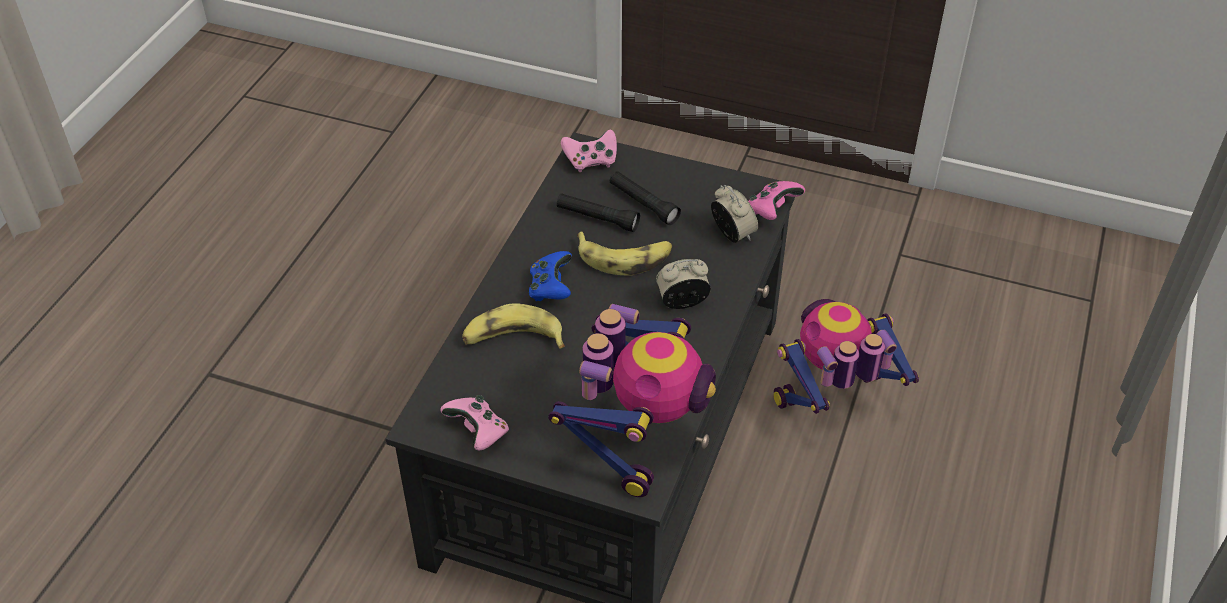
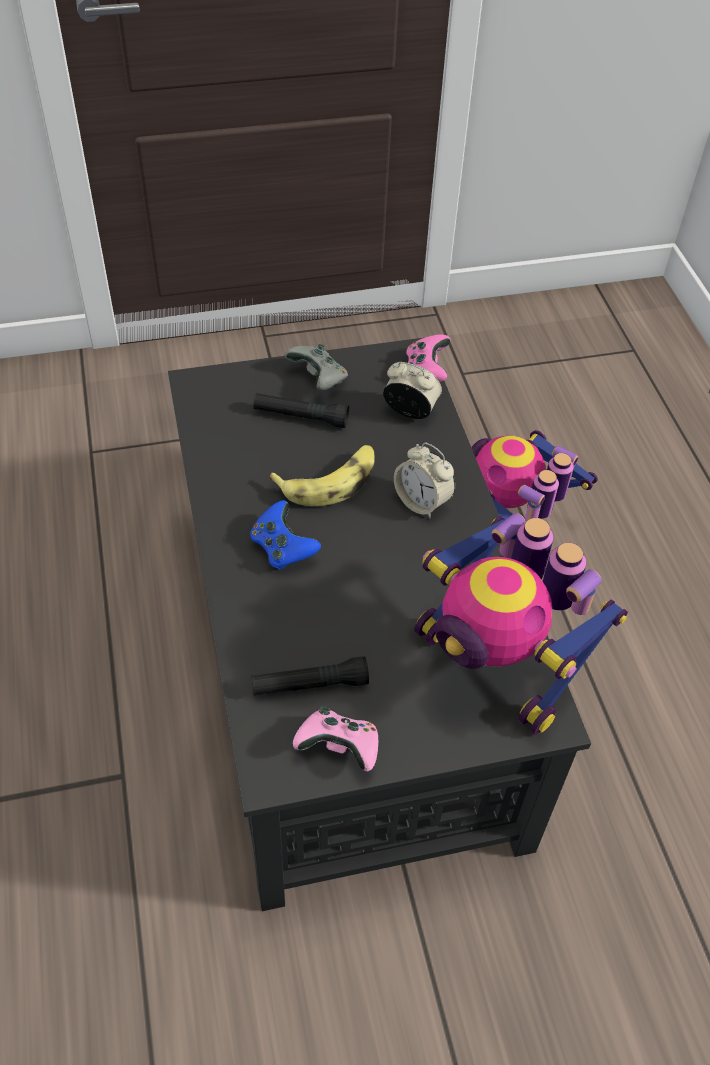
camera: 35 degrees left, 5 degrees up
banana [462,303,565,349] -> none
toy robot [548,304,716,497] -> toy robot turned 150 degrees clockwise [414,513,628,735]
black flashlight [557,193,640,232] -> black flashlight moved to [251,656,369,696]
pink game controller [561,130,617,172] -> none
alarm clock [656,259,711,309] -> alarm clock turned 90 degrees counterclockwise [394,442,455,518]
none -> grey game controller [285,344,348,390]

